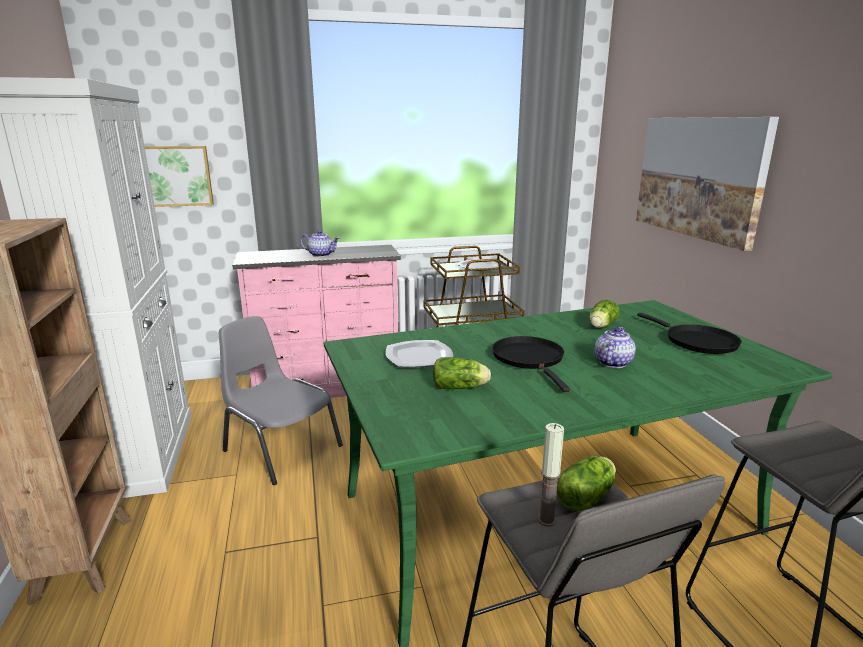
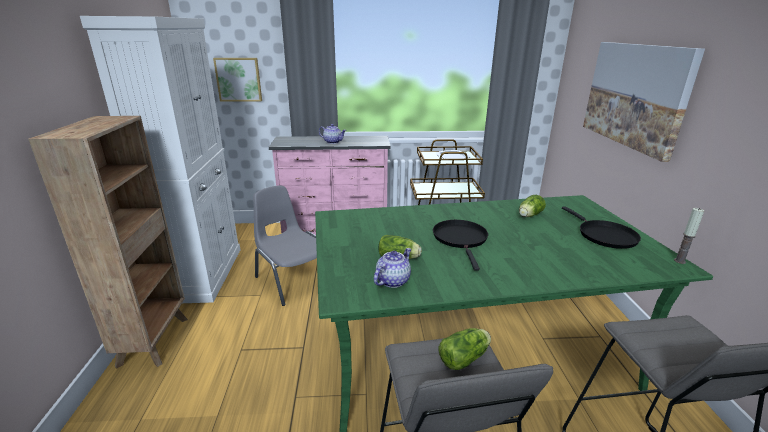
camera: 10 degrees right, 5 degrees up
plate [386,340,453,367] -> none
candle [537,423,564,527] -> candle moved to [674,208,704,264]
teapot [595,327,636,368] -> teapot moved to [374,248,411,288]

